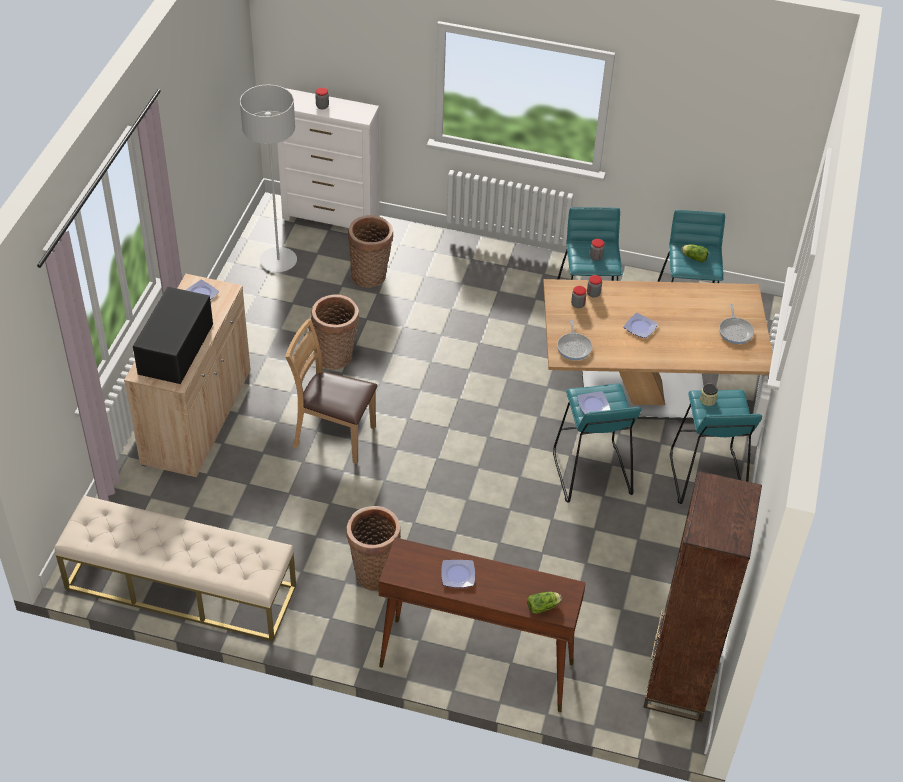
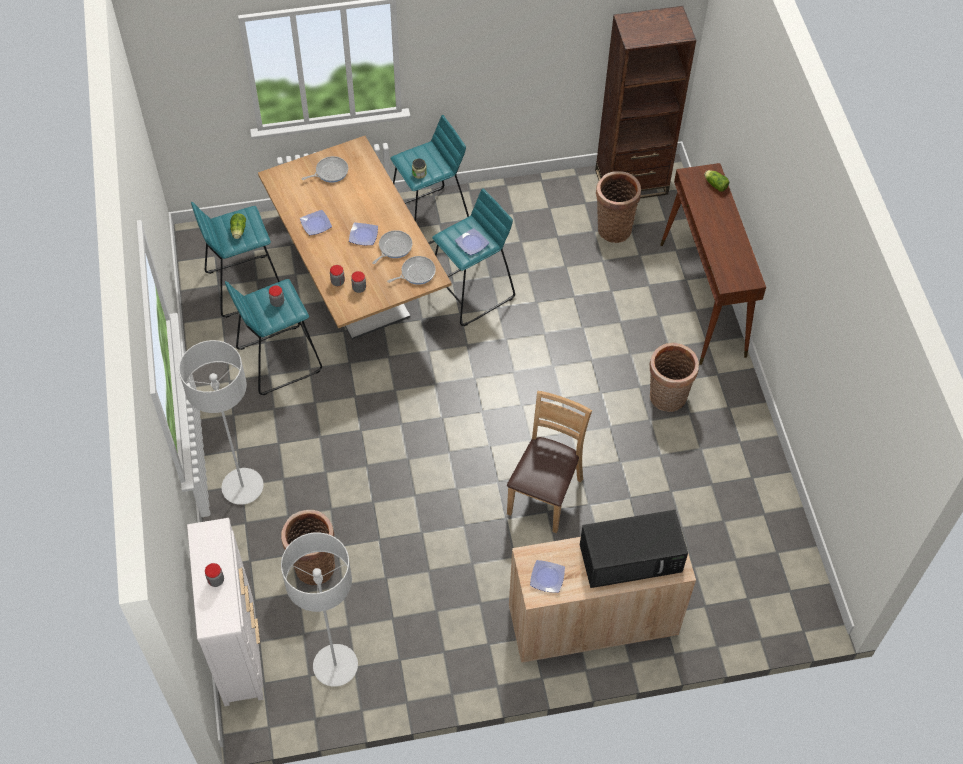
camera: 115 degrees left, 10 degrees up
beige bench [54,495,296,641] -> none
brown chair [285,319,378,464] -> brown chair turned 150 degrees counterclockwise [507,391,592,533]
basket [311,294,359,370] -> basket moved to [596,171,641,243]
plate [441,560,475,588] -> plate moved to [300,210,332,235]
none -> grey floor lamp [179,340,264,505]
none -> frying pan [372,230,412,264]

